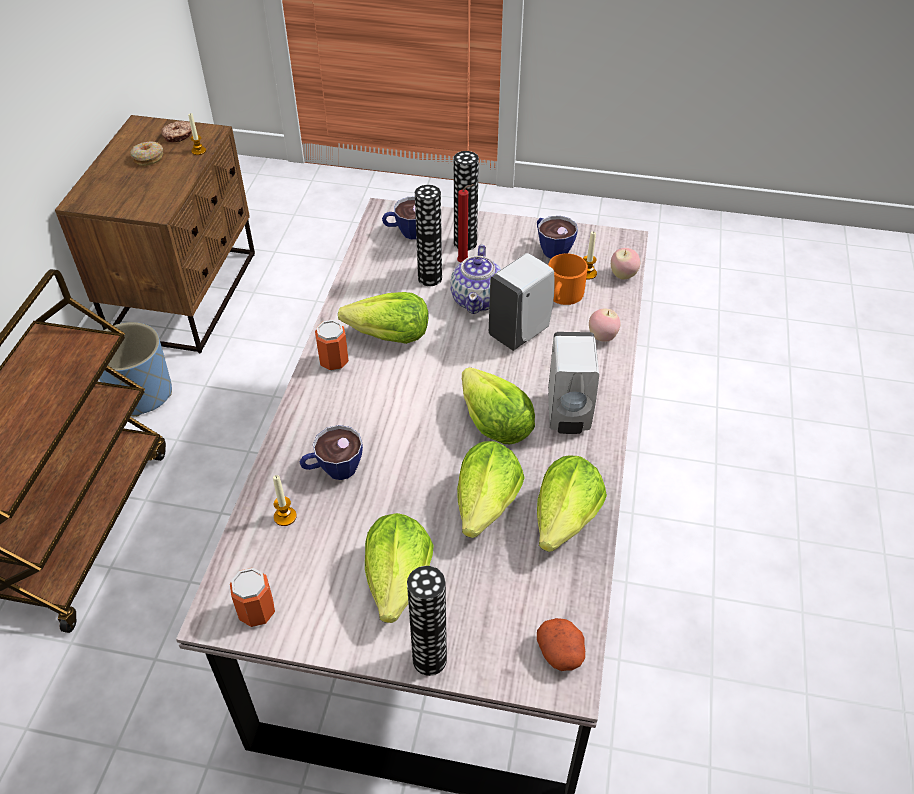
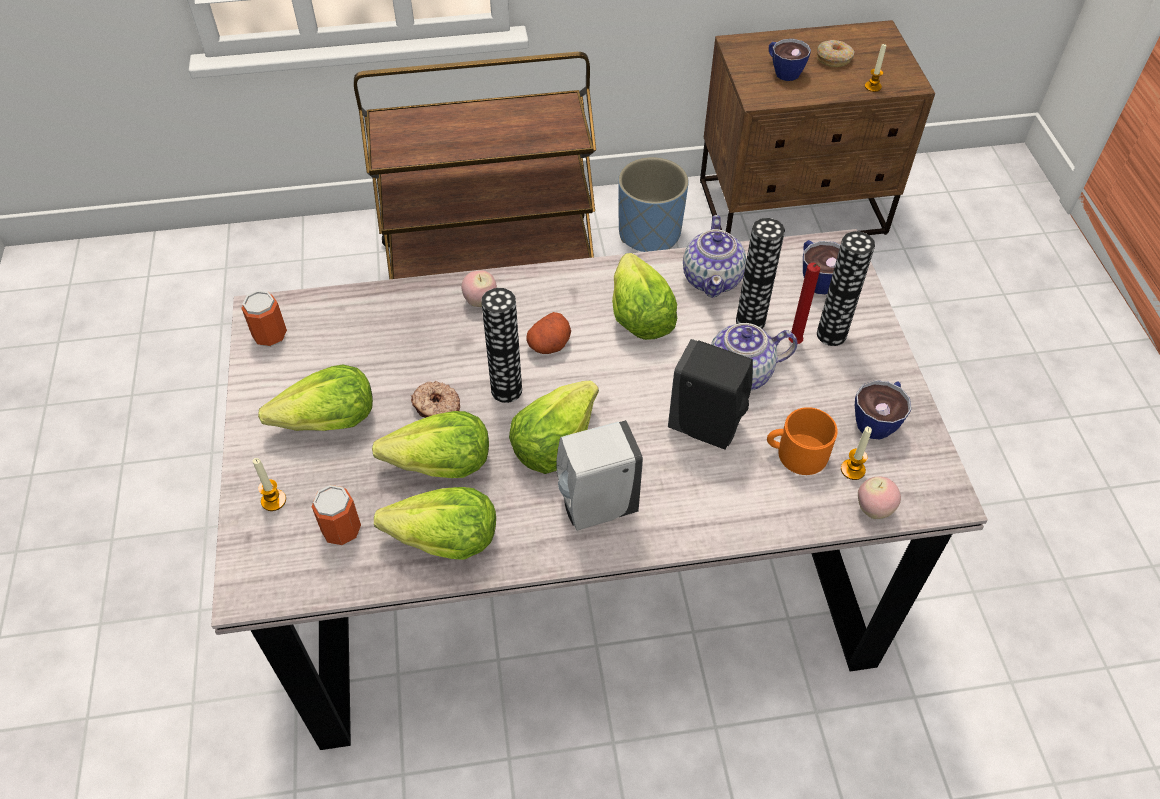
camera: 70 degrees right, 5 degrees up
donut [161,121,192,142] -> donut moved to [411,381,460,418]
candle [273,475,297,526] -> candle moved to [253,458,286,511]
cup [300,425,363,480] -> cup moved to [769,39,811,81]
can [315,320,349,371] -> can moved to [311,485,361,545]
vase [407,566,447,676] -> vase moved to [481,288,522,403]
white soap dispenser [489,253,554,351] -> black soap dispenser [668,339,753,450]
potato [537,618,585,671] -> potato moved to [526,312,571,354]
apple [589,308,621,342] -> apple moved to [461,271,497,307]
none -> teapot [683,215,747,298]

